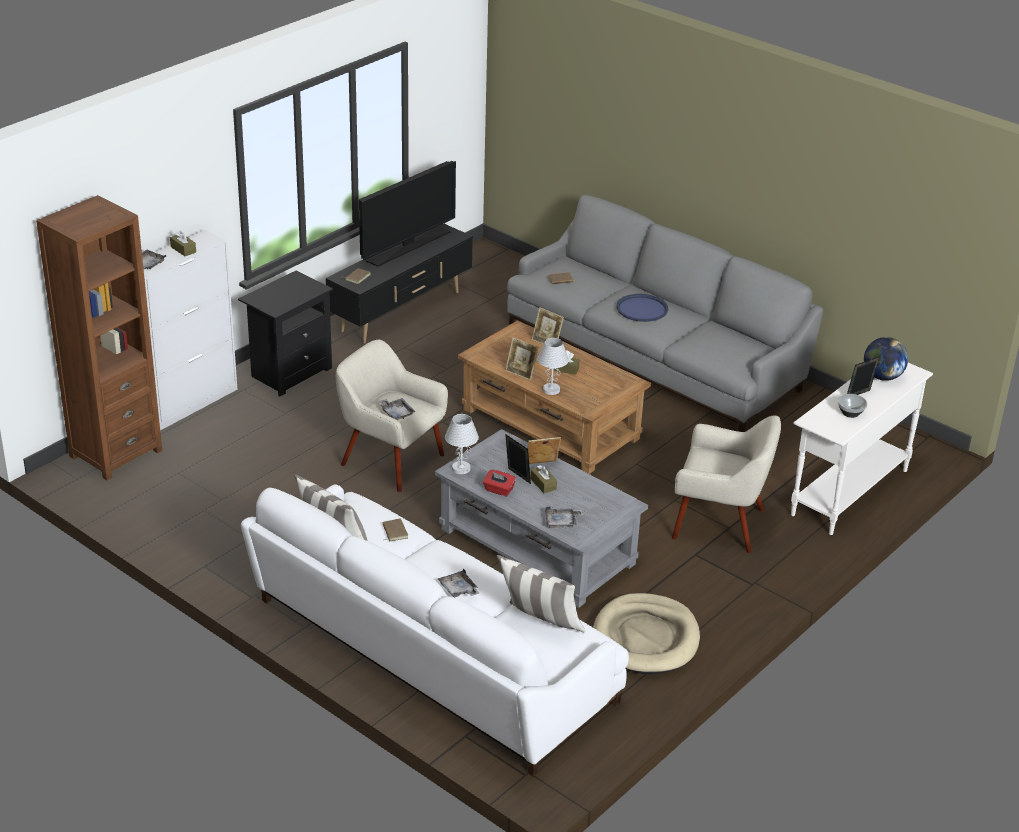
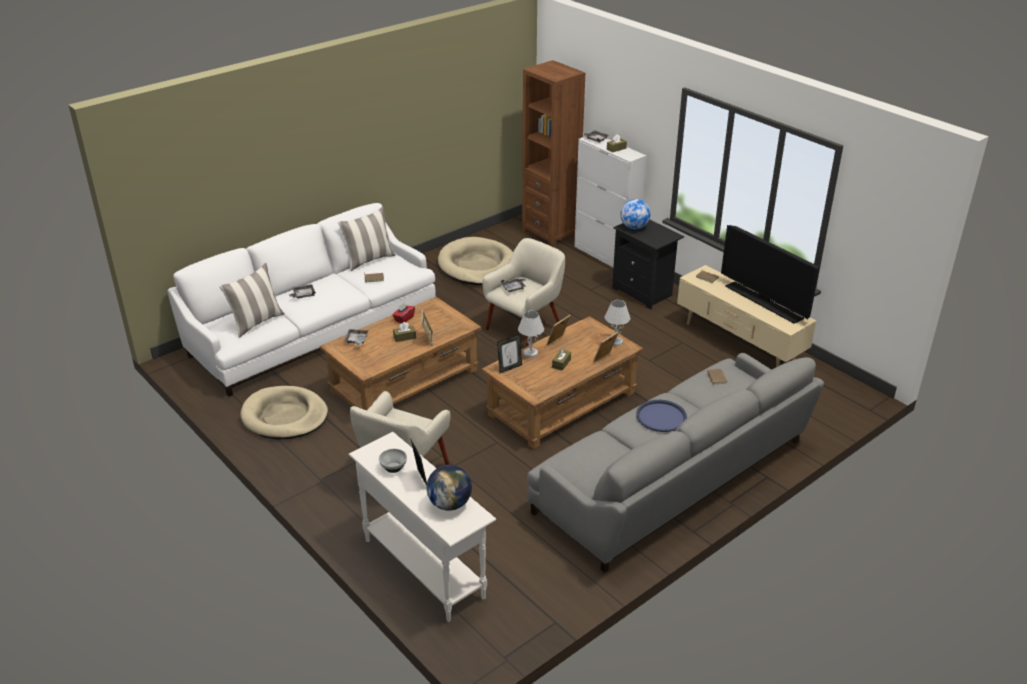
camera: 100 degrees right, 0 degrees up
black tv stand [326,224,473,344] -> beige tv stand [677,265,816,367]
grey coffee table [435,429,648,608] -> brown coffee table [320,297,481,410]
white table lamp [445,414,479,474] -> white table lamp moved to [605,300,630,346]
picture frame [505,434,531,484] -> picture frame moved to [497,334,522,373]
none -> beige dog bed [438,237,513,286]
none -> globe [620,199,650,229]

